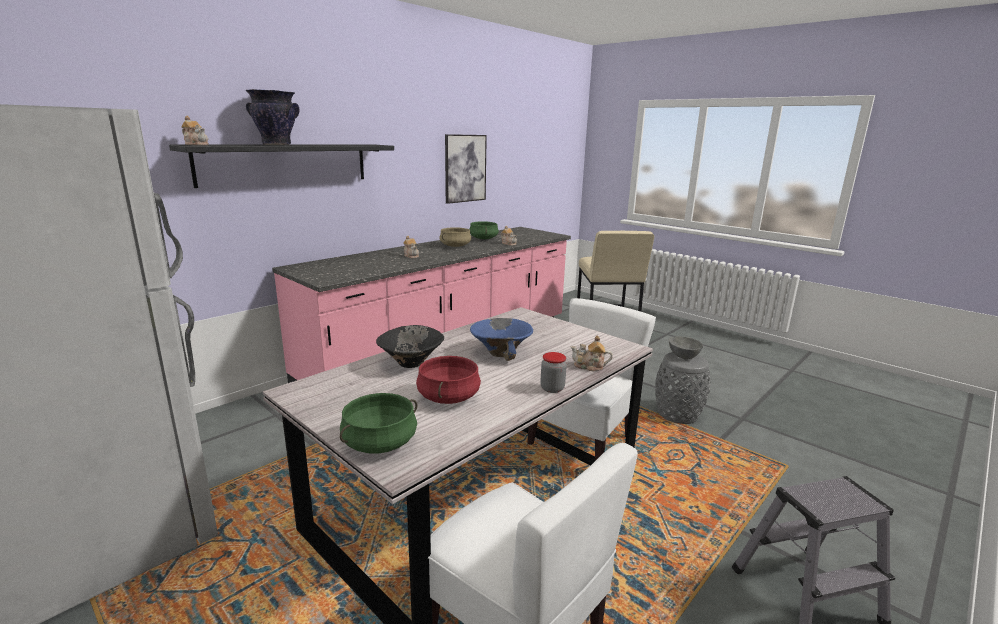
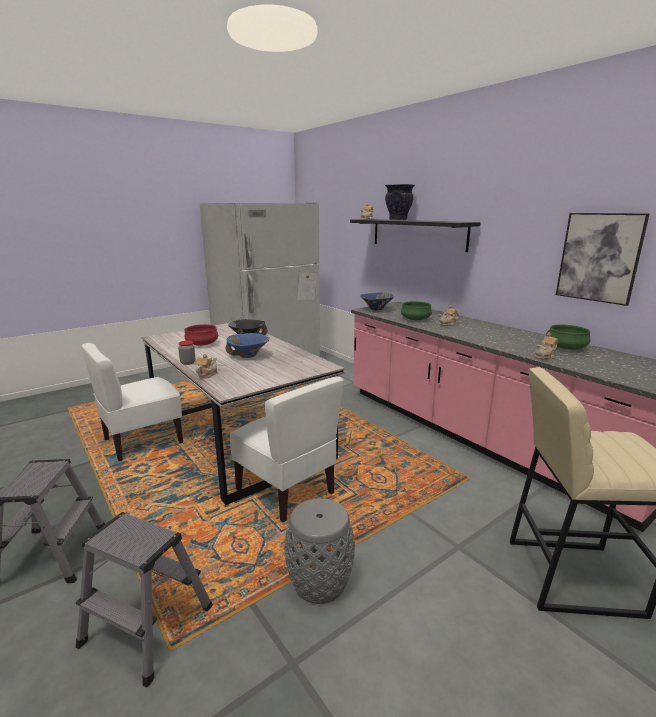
camera: 100 degrees right, 0 degrees up
green cooking pot [340,393,418,454] -> green cooking pot moved to [401,301,432,320]
beige cooking pot [439,227,471,247] -> none
grey bowl [669,336,703,359] -> none
none -> grey step ladder [75,512,213,687]
none -> blue bowl [360,292,394,310]

